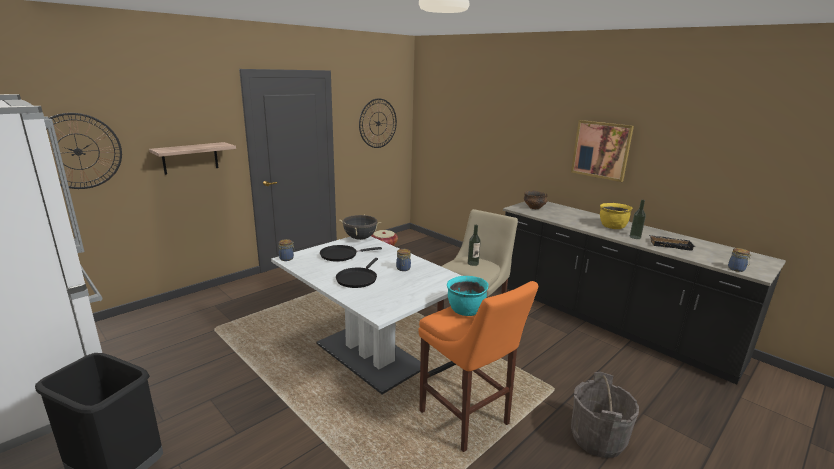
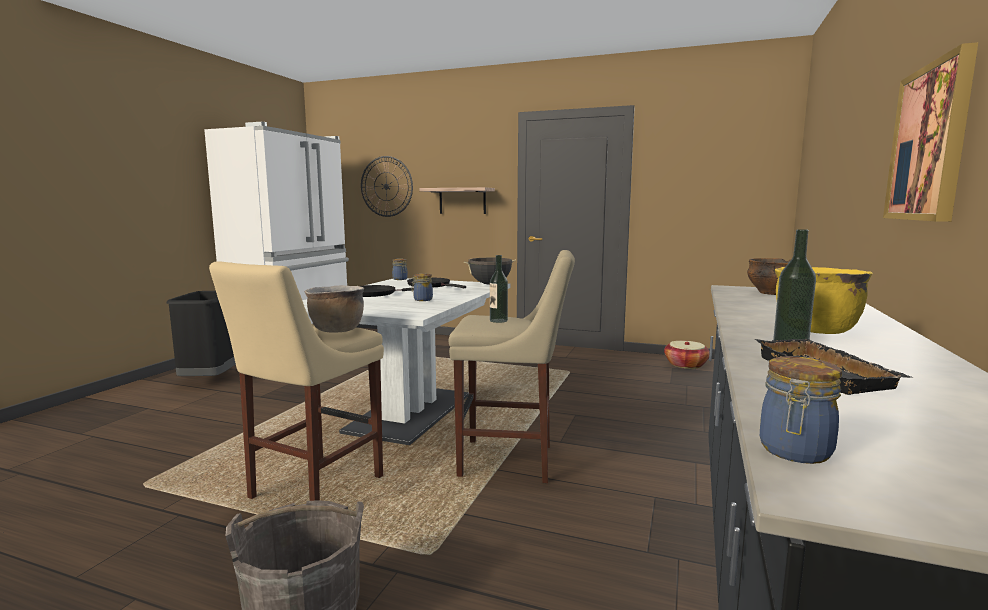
camera: 65 degrees right, 10 degrees down
wall clock [359,98,397,148] -> none
orange stool [418,281,538,452] -> beige stool [209,261,384,501]
turquoise cooking pot [447,276,488,316] -> brown cooking pot [304,286,365,333]

